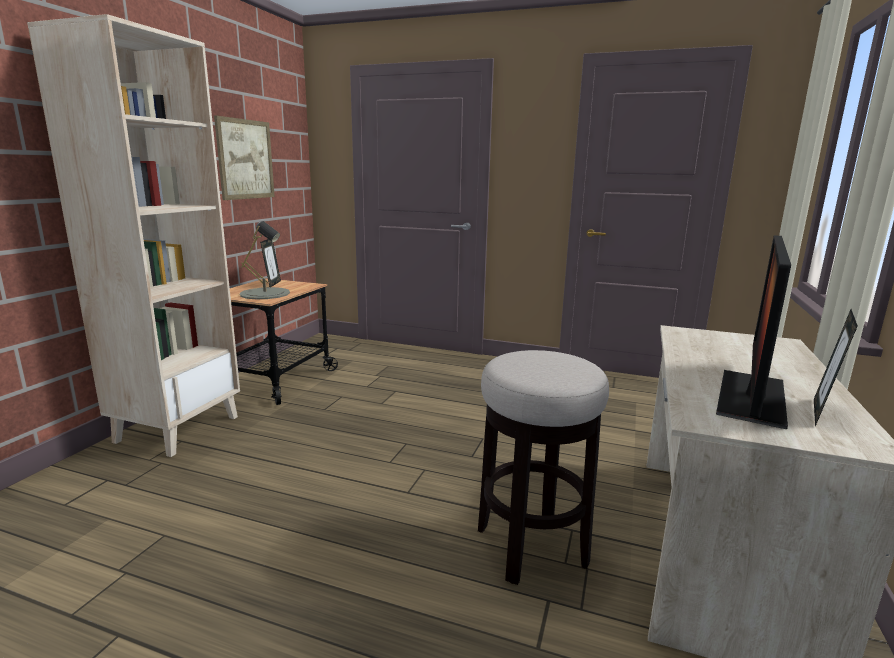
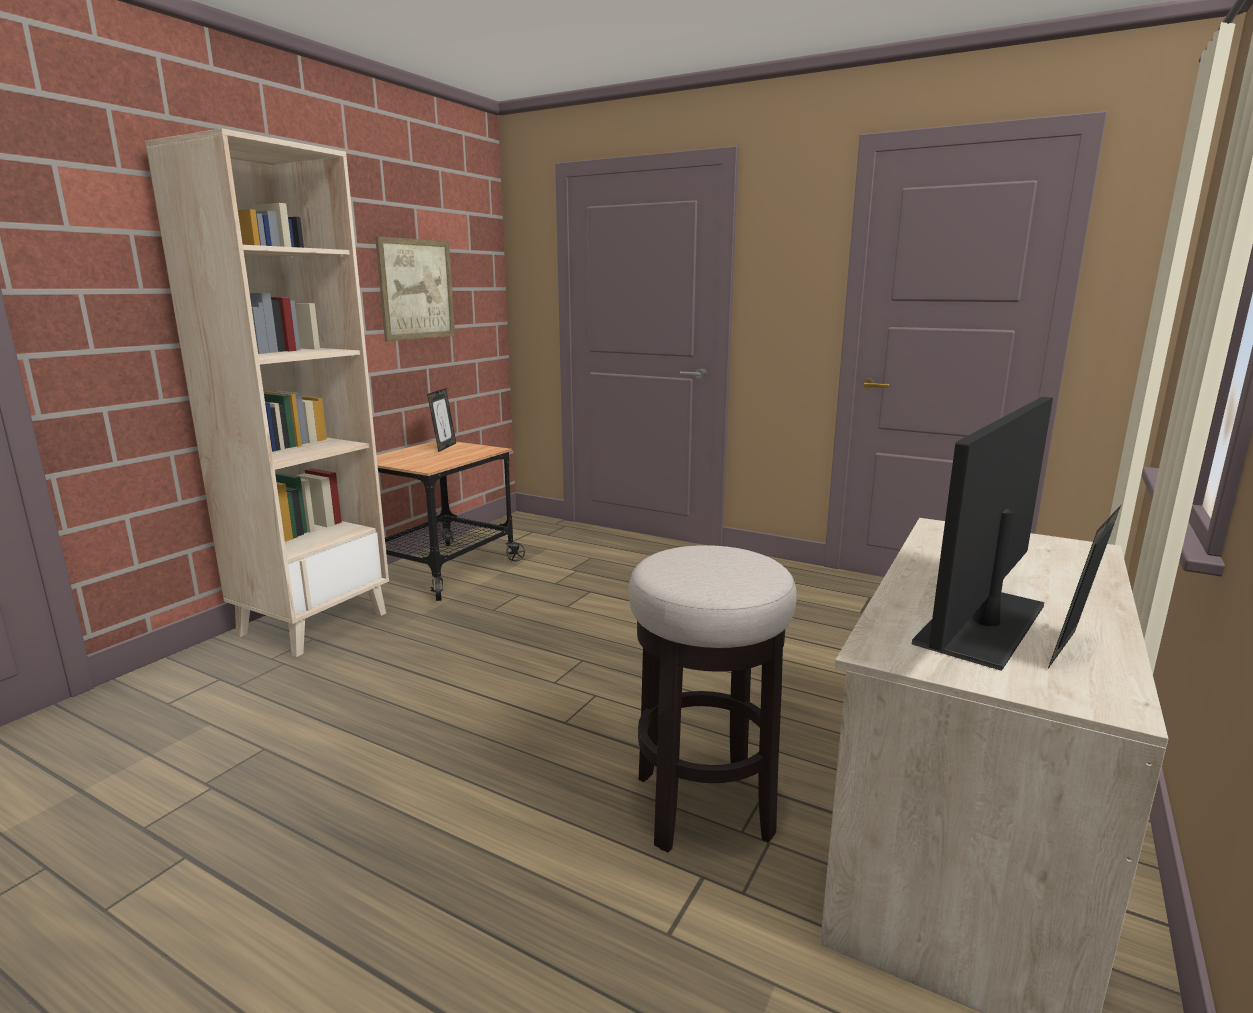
camera: 10 degrees right, 0 degrees up
grey table lamp [240,221,290,299] -> none

